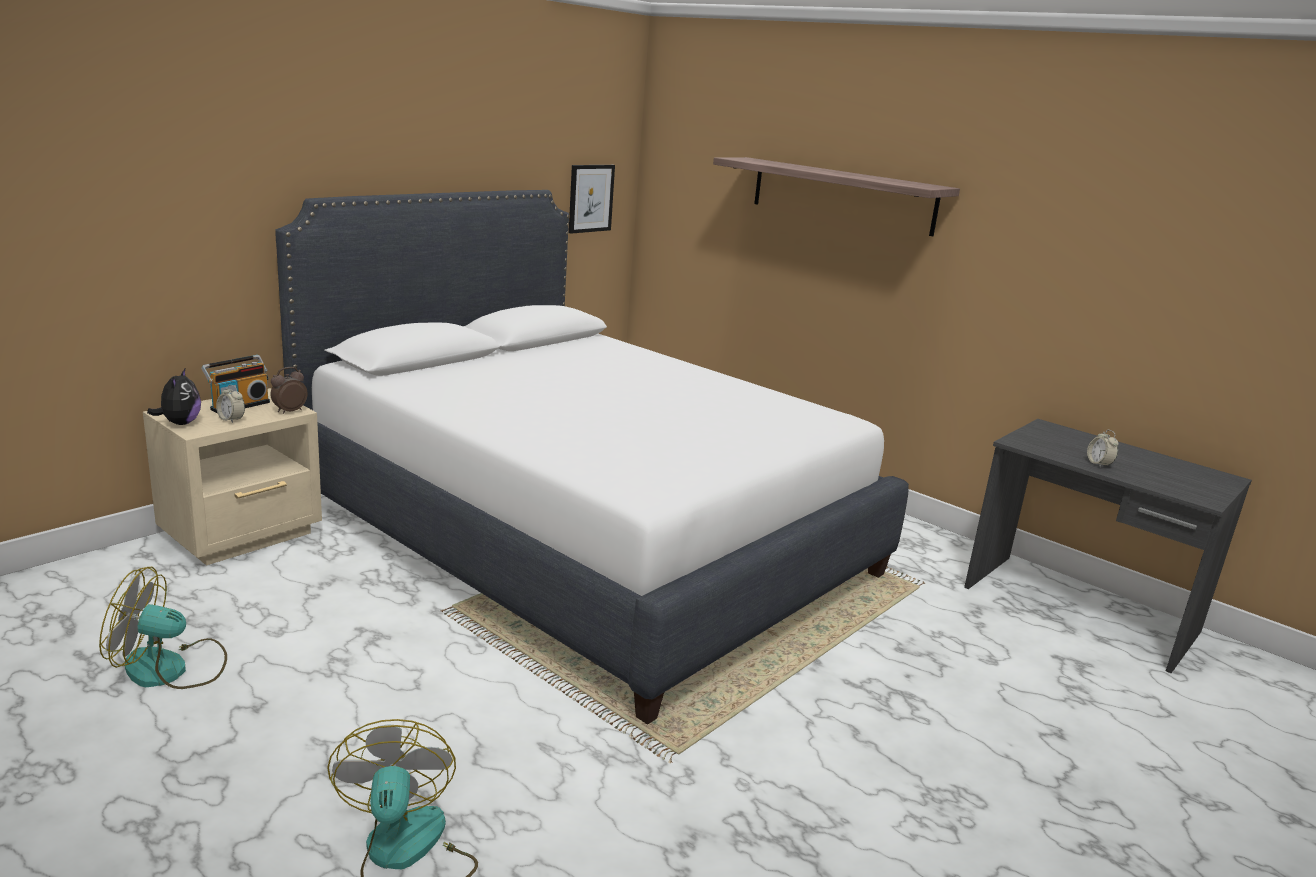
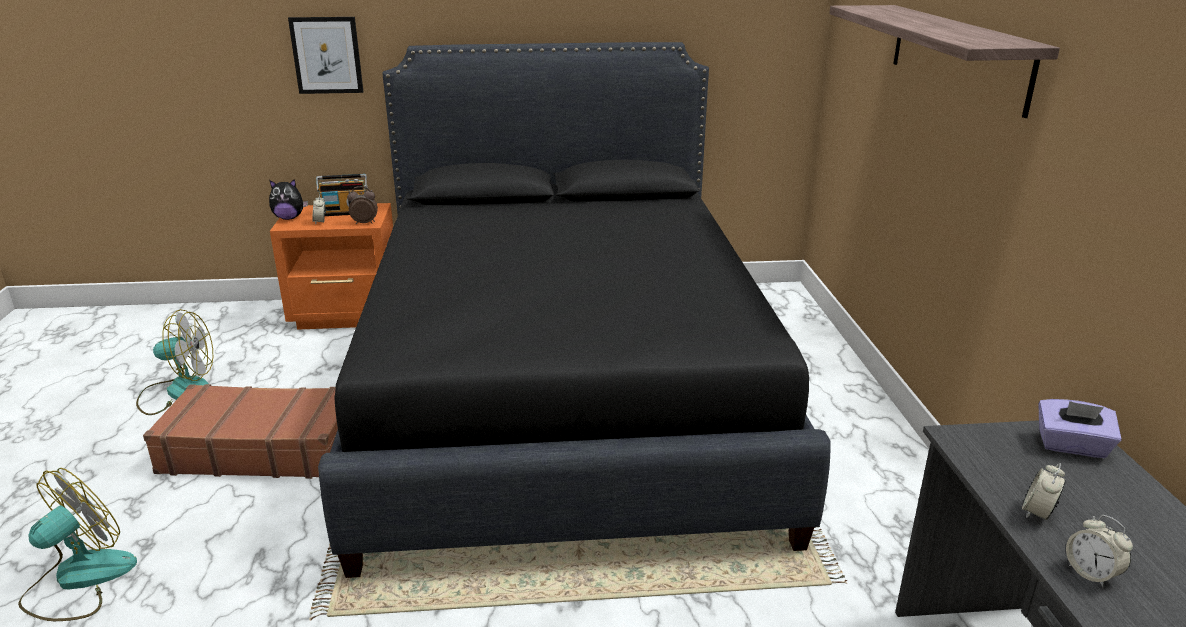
camera: 45 degrees right, 5 degrees up
fan [99,567,227,689] -> fan turned 135 degrees clockwise [136,309,213,415]
beige nightstand [143,388,322,565] -> orange nightstand [270,203,393,330]
plush toy [147,369,201,425] -> plush toy turned 45 degrees clockwise [269,179,308,220]
white bed [275,190,909,725] -> black bed [318,42,831,578]
picture [569,165,615,234] -> picture moved to [288,17,363,94]
none -> brown suitcase [143,384,338,479]
none -> purple tissue box [1039,399,1122,458]
none -> alarm clock [1066,515,1133,588]

